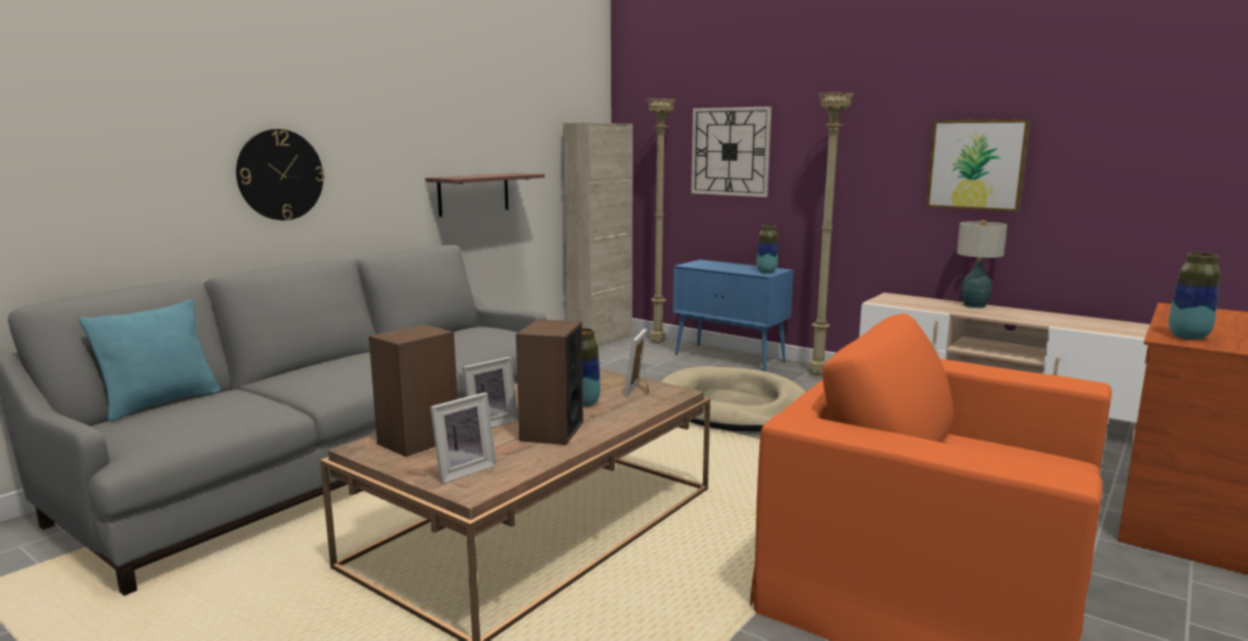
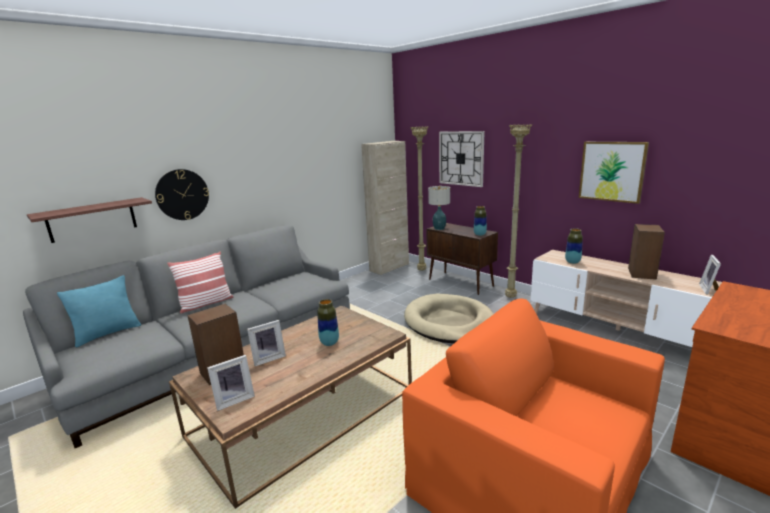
camera: 10 degrees right, 5 degrees up
shelf [425,173,545,217] -> shelf moved to [27,197,152,243]
speaker [516,319,583,445] -> speaker moved to [628,224,665,280]
picture frame [624,329,649,397] -> picture frame moved to [699,255,721,295]
blue cabinet [673,260,793,372] -> brown cabinet [426,223,498,295]
table lamp [957,220,1007,308] -> table lamp moved to [428,186,450,230]
vase [1169,253,1221,340] -> vase moved to [565,229,583,264]
none -> pillow [167,252,233,314]

